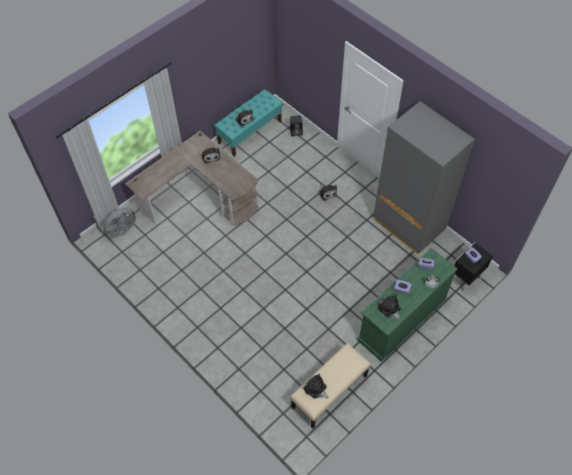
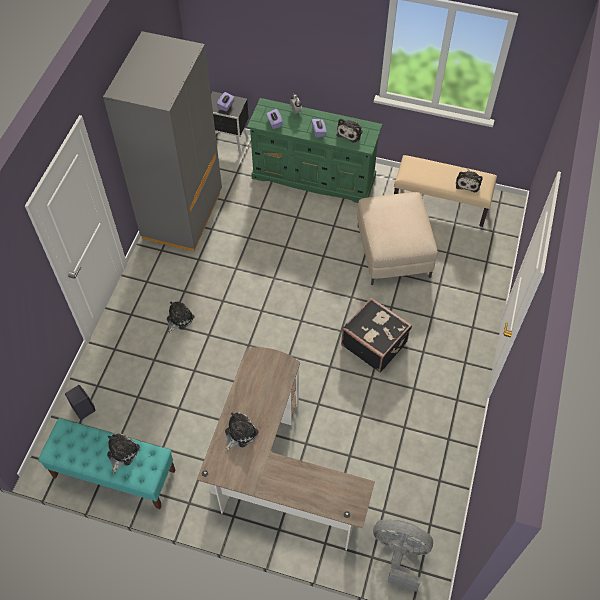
camera: 120 degrees left, 0 degrees up
none -> black suitcase [341,297,412,372]
none -> beige ottoman [357,192,438,285]

